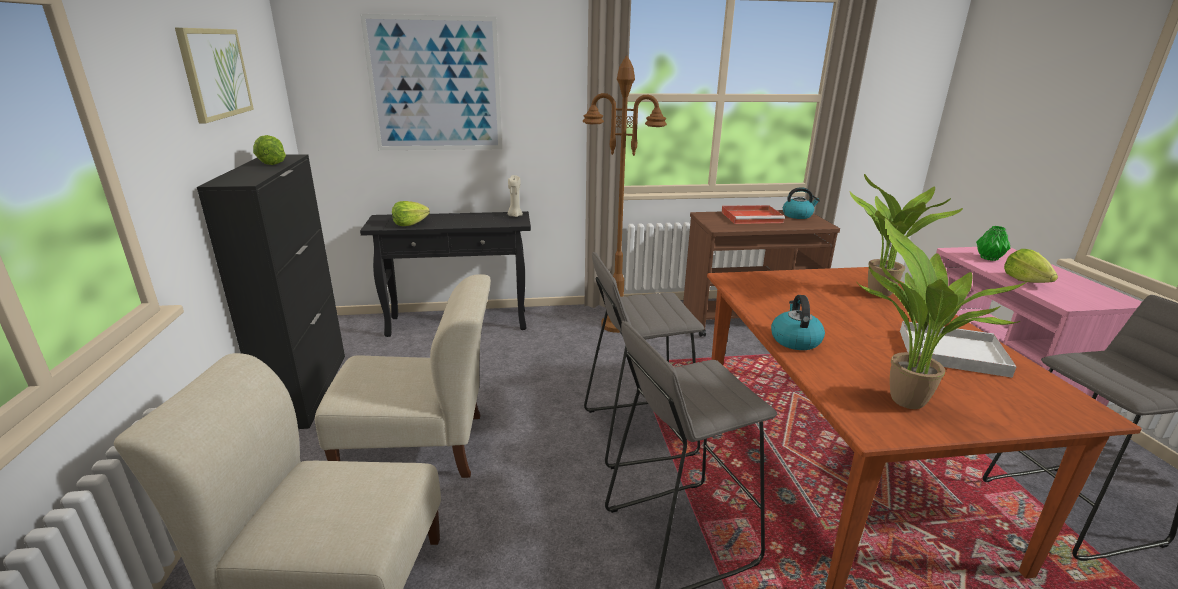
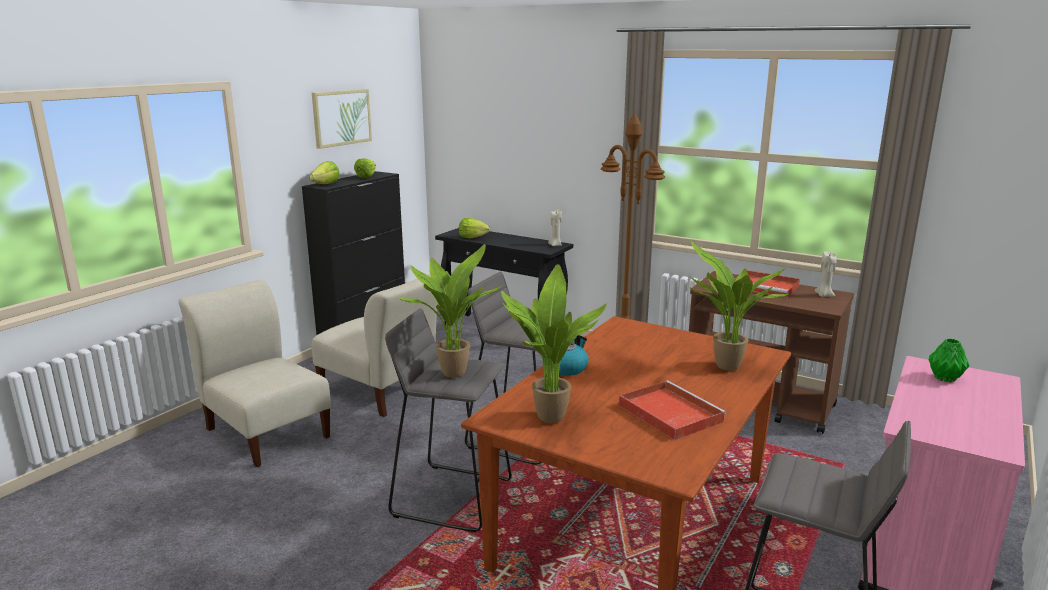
camera: 40 degrees right, 5 degrees down
picture [360,14,502,150] -> none
kettle [783,187,820,219] -> beige candle [814,251,837,297]
white tray [900,321,1017,378] -> red tray [619,381,727,440]
lettuce [1004,249,1058,283] -> lettuce moved to [310,161,340,184]
none -> potted plant [396,244,502,378]

